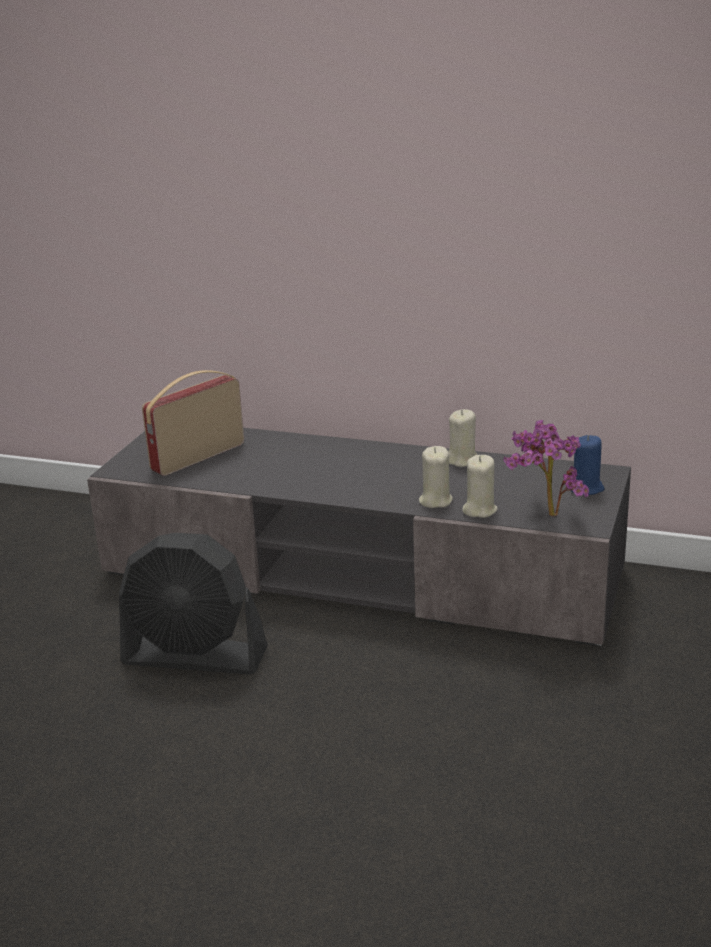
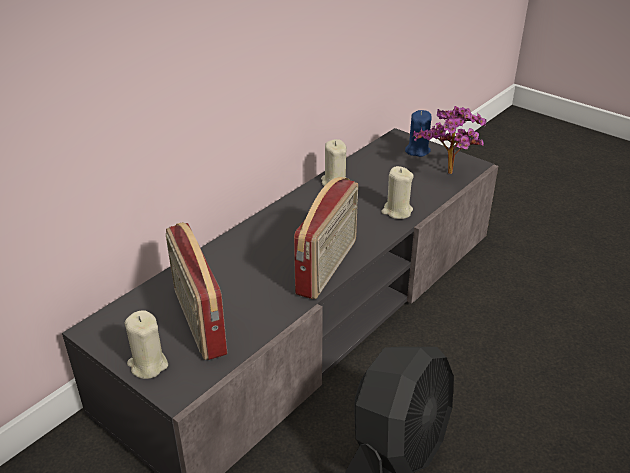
camera: 70 degrees left, 10 degrees up
beige candle [462,455,497,518] -> beige candle moved to [125,310,168,379]
none -> radio [294,177,358,299]

